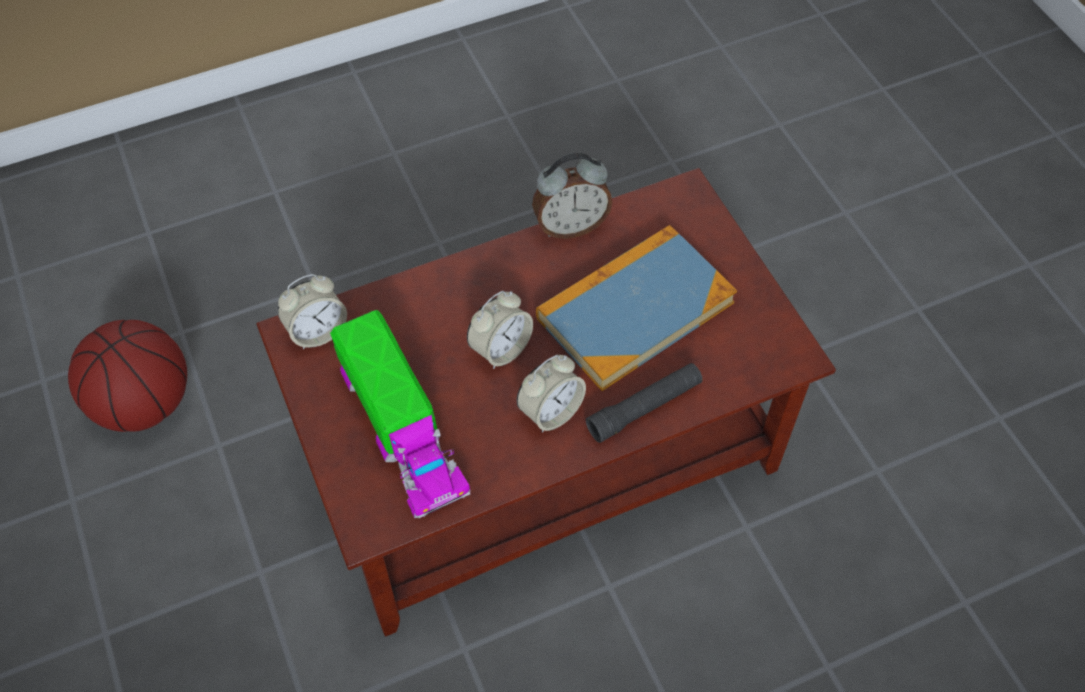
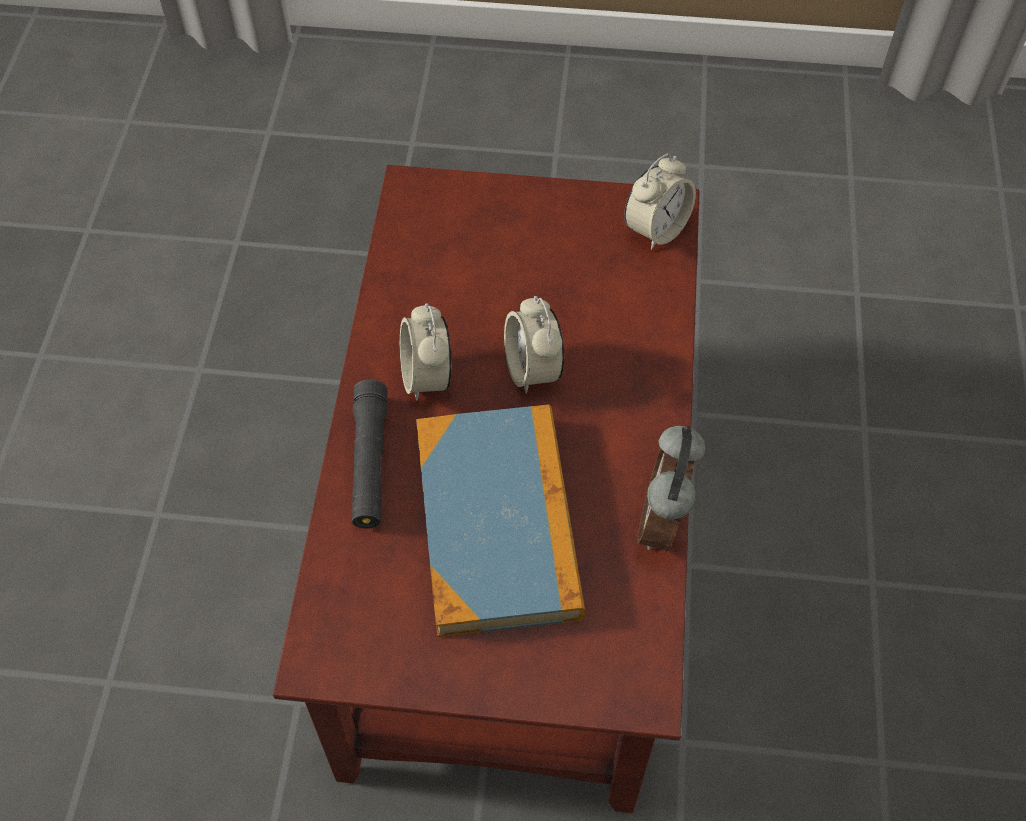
camera: 120 degrees right, 0 degrees up
basketball [68,320,187,432] -> none
alarm clock [278,274,347,349] -> alarm clock turned 135 degrees counterclockwise [624,154,696,250]
toy truck [330,310,470,518] -> none

